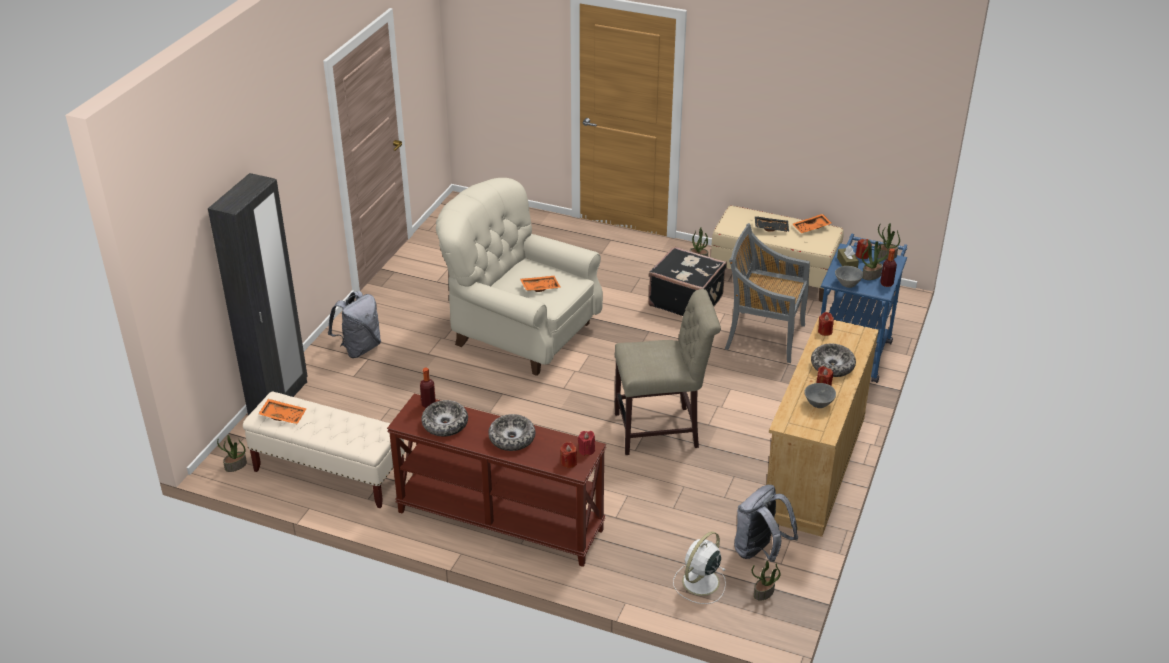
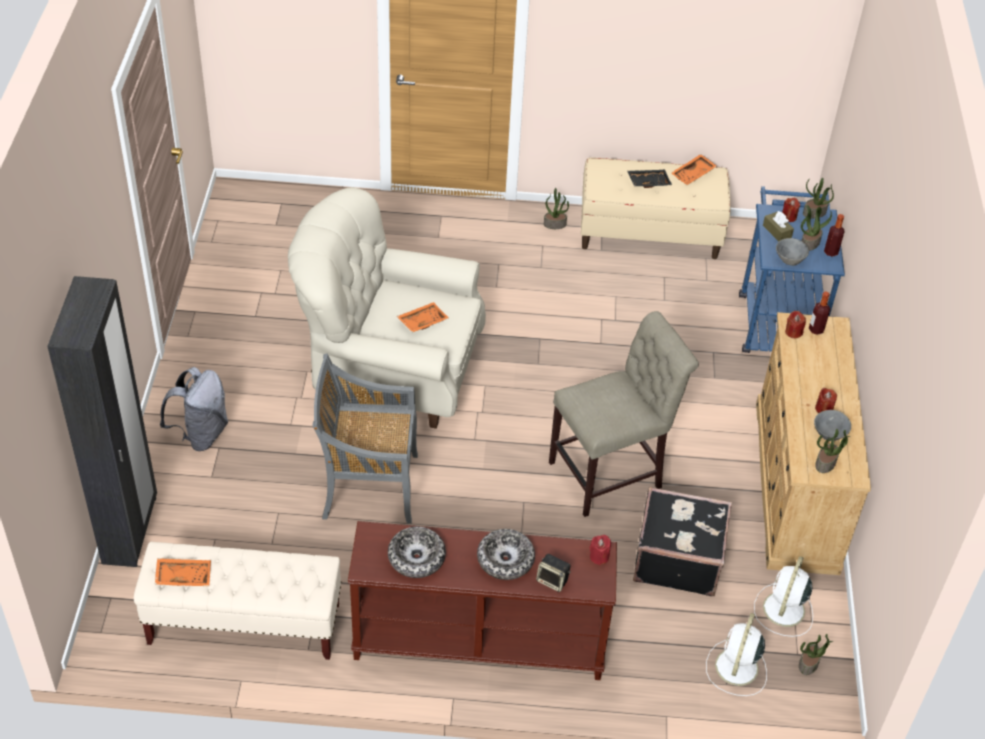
camera: 20 degrees left, 10 degrees up
potted plant [217,435,247,472] -> potted plant moved to [815,429,851,473]
bottle [420,368,436,408] -> bottle moved to [809,291,830,335]
red candle [560,442,577,468] -> none
black suitcase [648,246,727,316] -> black suitcase moved to [633,487,732,596]
grey chair [725,223,810,363] -> grey chair moved to [312,353,418,524]
grey backpack [734,485,798,562] -> white fan [754,556,813,637]
bowl [811,344,856,377] -> none
none -> speaker [536,554,571,592]

